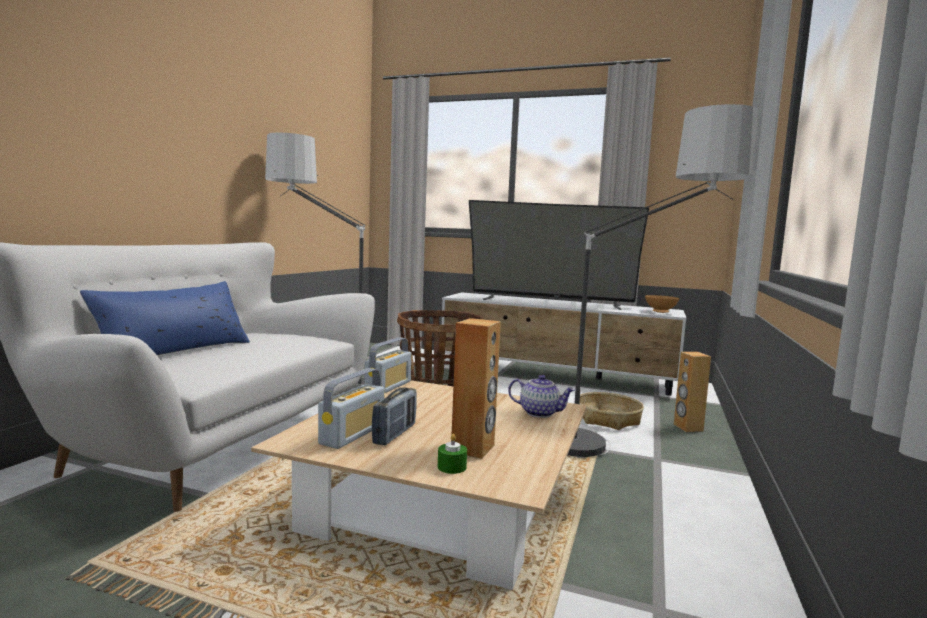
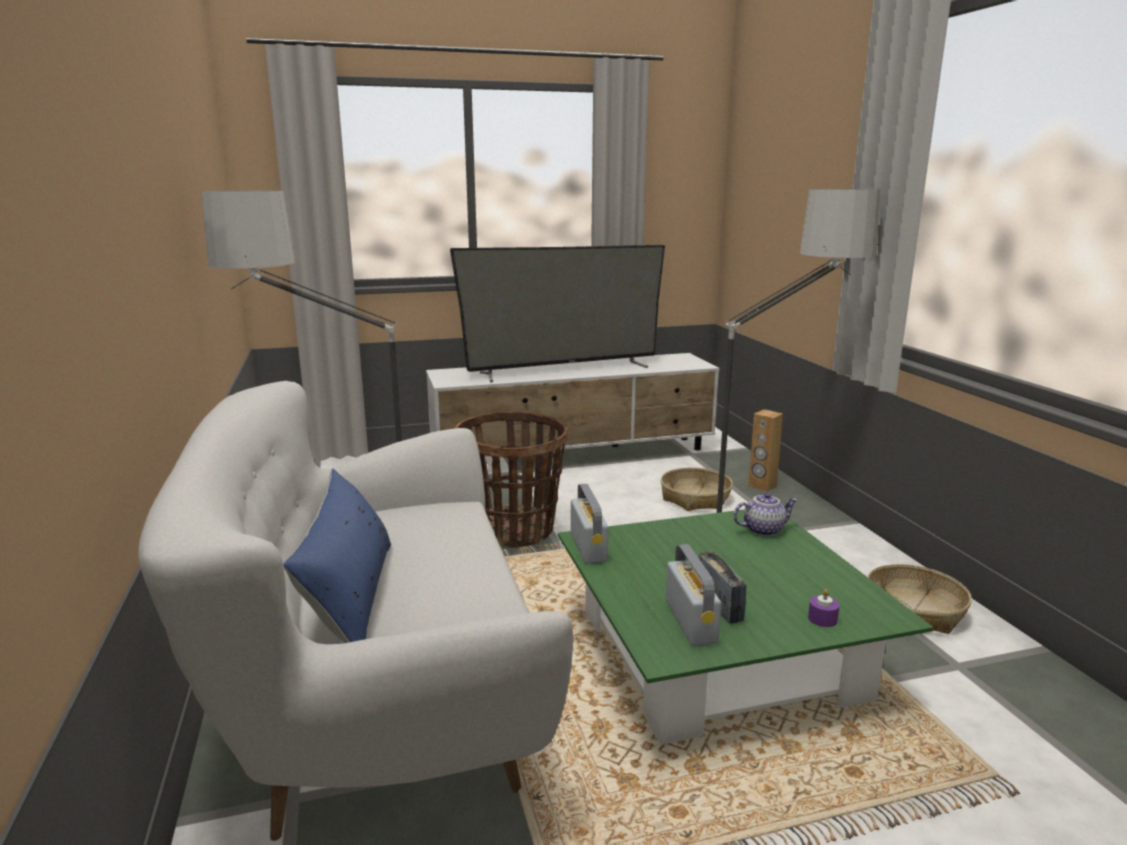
camera: 35 degrees left, 10 degrees up
beige coffee table [251,381,587,590] -> green coffee table [558,510,933,745]
green candle [438,434,467,474] -> purple candle [808,589,840,627]
brown speaker [452,318,501,459] -> none
brown bowl [645,295,680,313] -> none
none -> basket [867,564,972,634]

